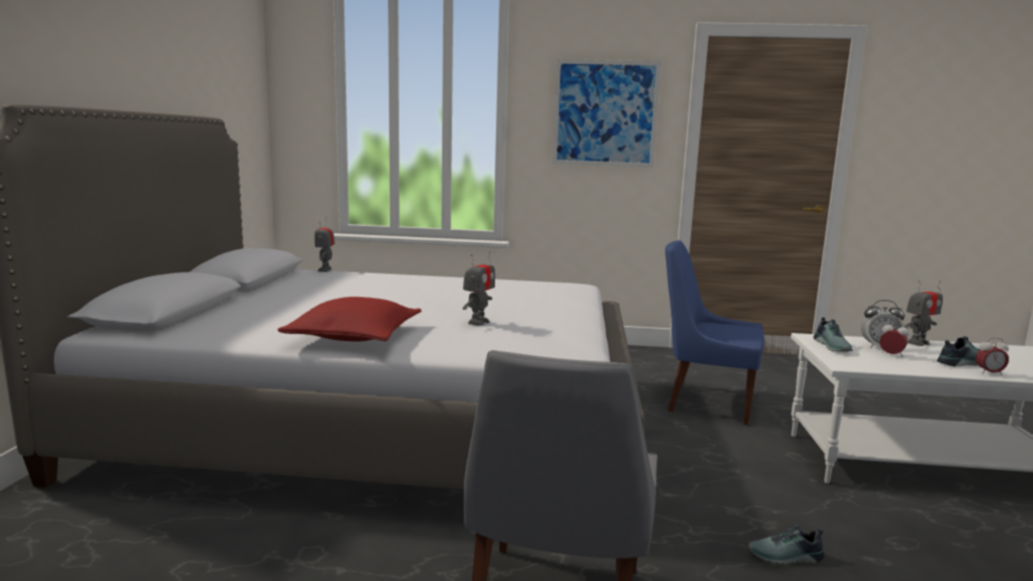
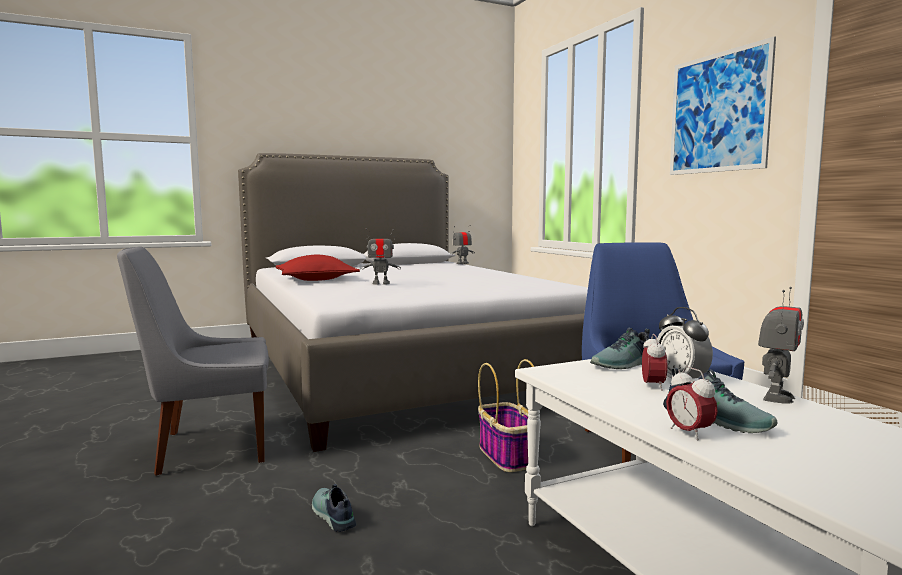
camera: 60 degrees right, 5 degrees down
toy robot [904,281,943,346] -> toy robot turned 90 degrees counterclockwise [758,287,804,404]
none -> basket [478,359,534,472]

